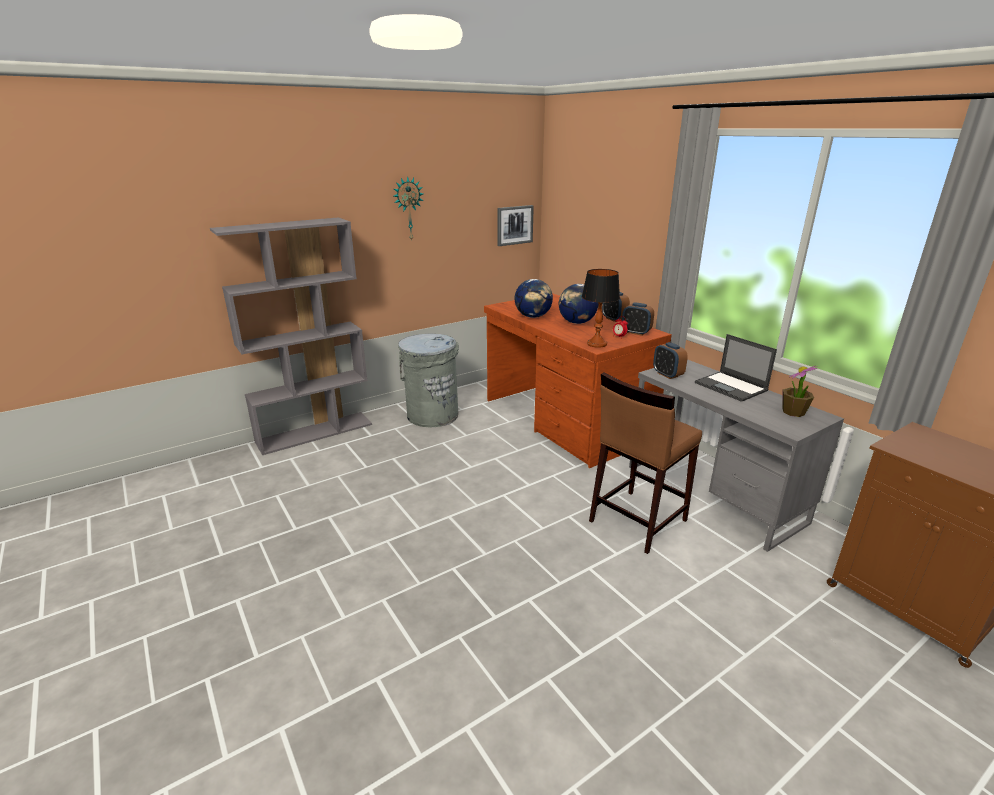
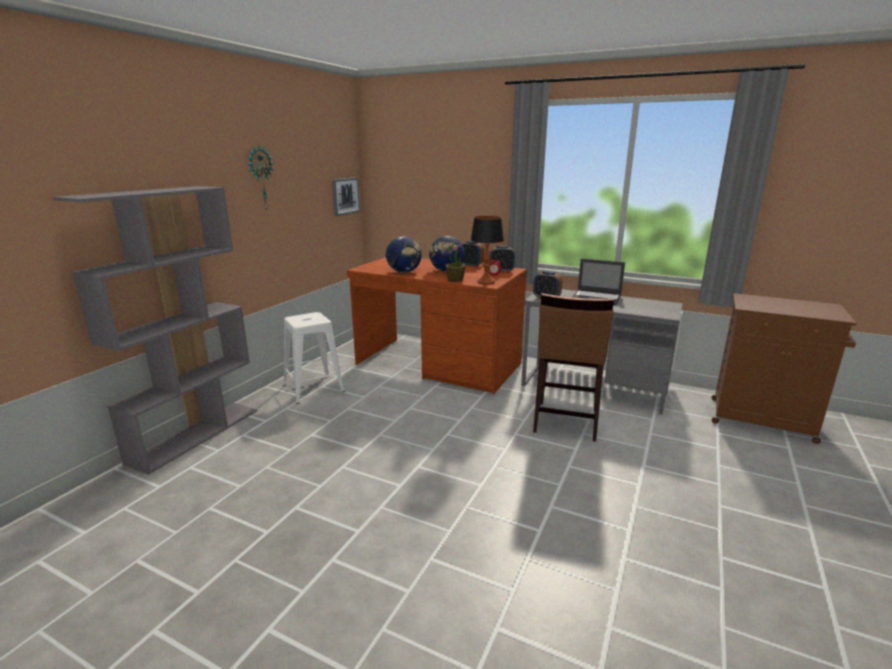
camera: 30 degrees left, 5 degrees down
grey trash can [398,334,459,427] -> white stool [283,312,345,404]
potted plant [783,366,817,417] -> potted plant moved to [445,242,466,282]

